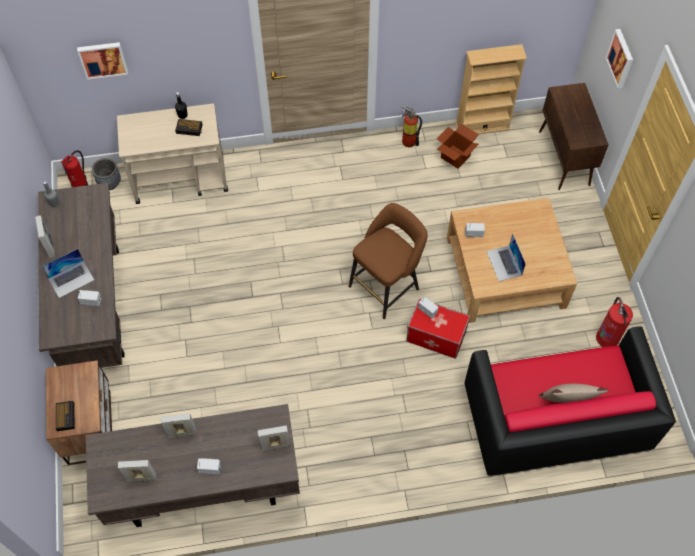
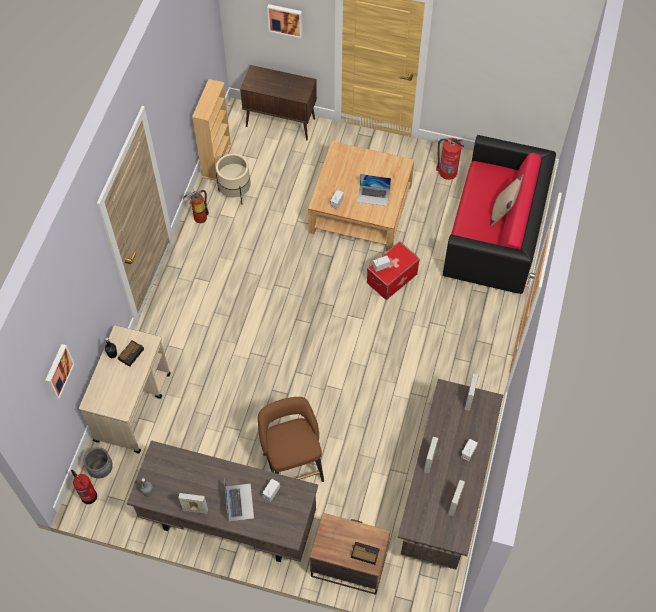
camera: 65 degrees left, 0 degrees up
brown stool [349,203,428,319] -> brown stool moved to [258,397,324,482]
cardboard box [437,124,479,169] -> beige planter [216,154,251,205]

